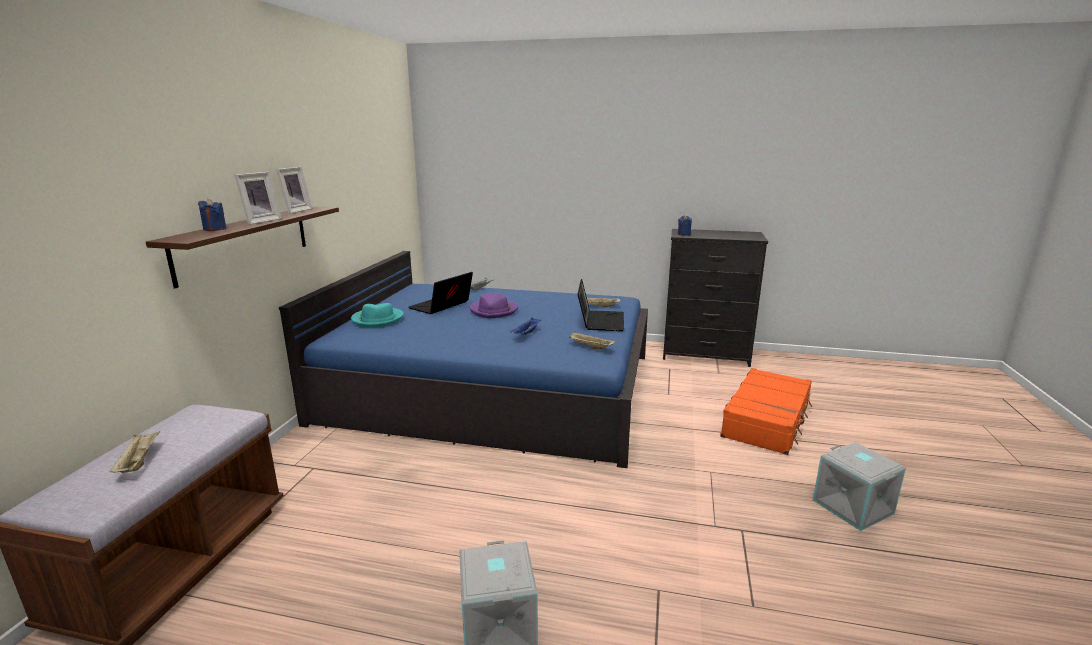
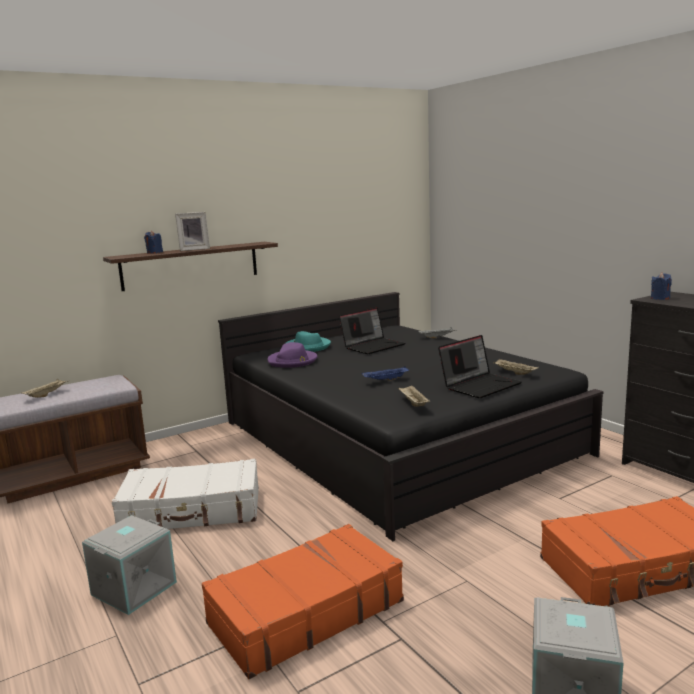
camera: 45 degrees right, 5 degrees down
picture frame [276,167,312,214] -> none
blue bed [279,251,648,468] -> black bed [218,292,604,541]
laptop [408,272,473,314] -> laptop turned 150 degrees clockwise [339,308,405,354]
purple hat [470,293,518,318] -> purple hat moved to [267,342,318,368]
none -> white suitcase [112,459,259,529]
none -> orange suitcase [202,524,404,679]

